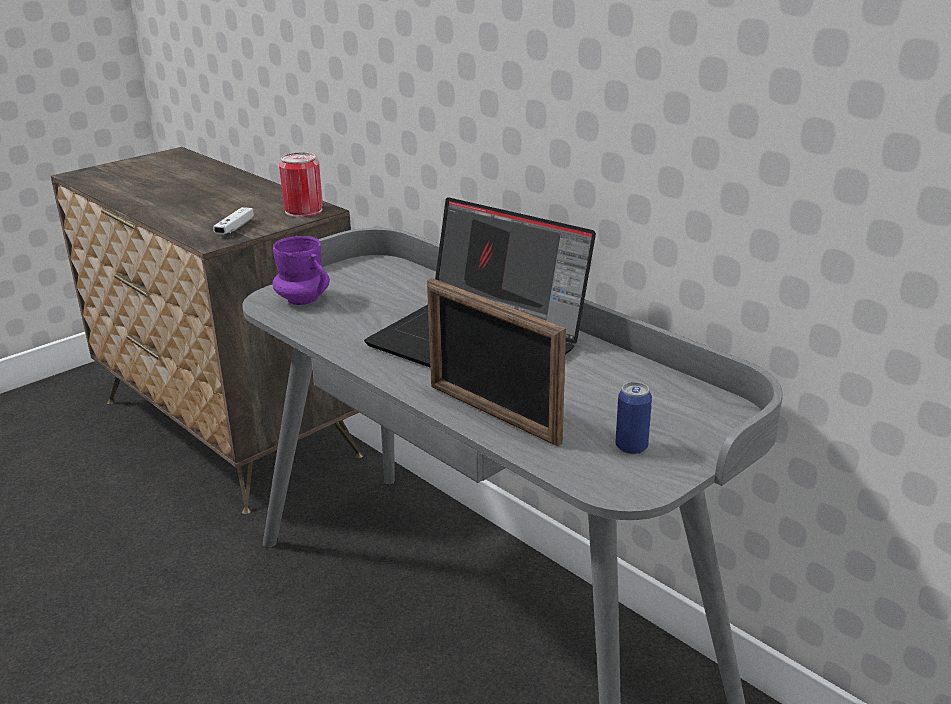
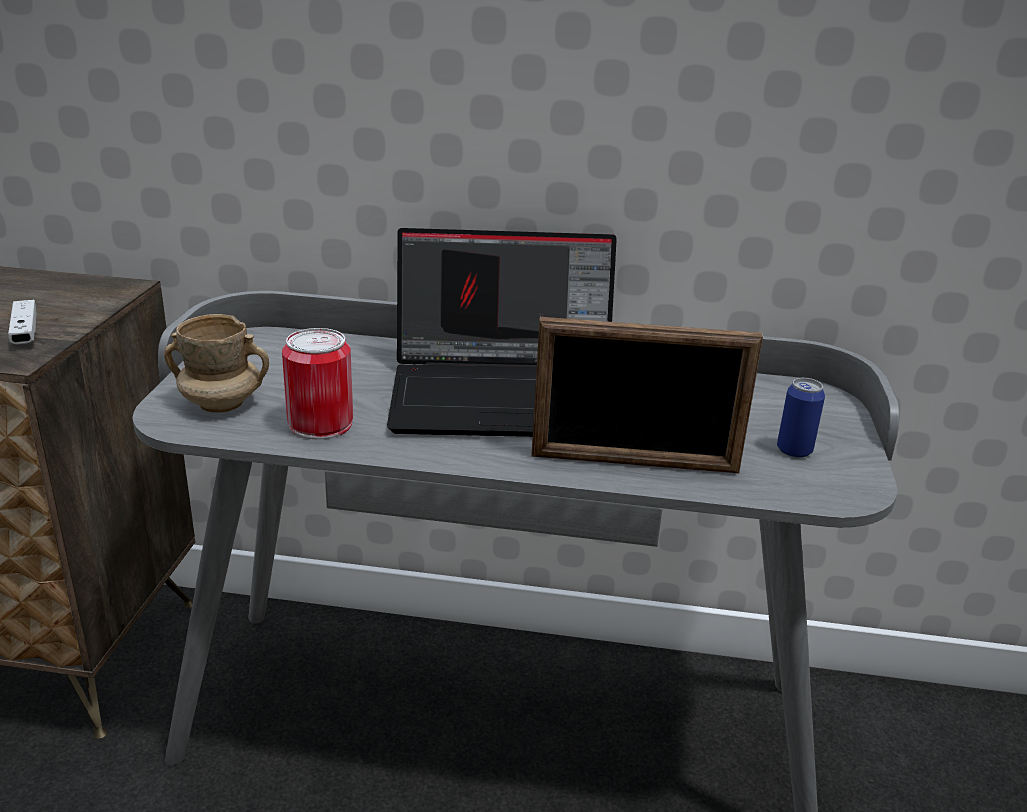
camera: 40 degrees left, 0 degrees up
purple mug [273,236,330,305] -> beige mug [164,314,269,413]
can [279,152,323,217] -> can moved to [282,328,353,439]

